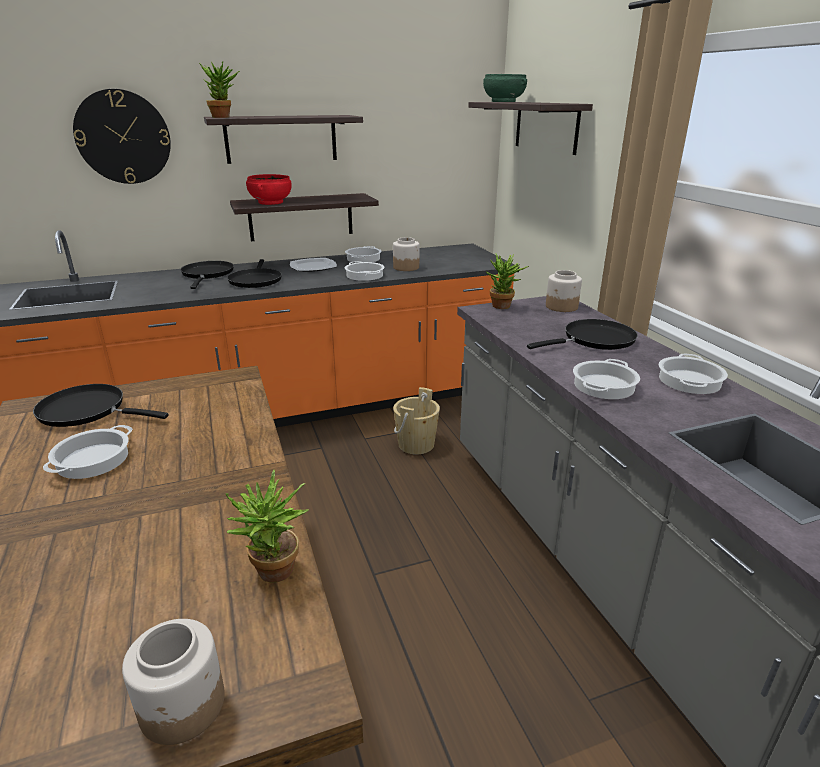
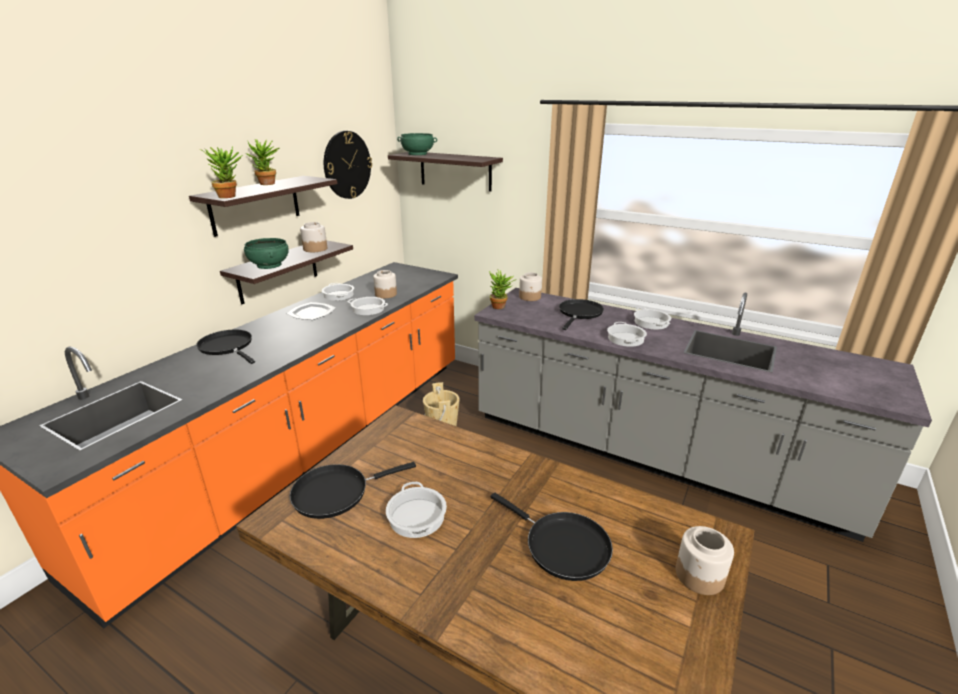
camera: 40 degrees left, 0 degrees up
wall clock [73,89,171,184] -> wall clock moved to [324,131,372,199]
potted plant [226,470,309,583] -> potted plant moved to [246,139,279,185]
black frying pan [227,259,282,288] -> black frying pan moved to [491,493,613,581]
red bowl [246,174,292,205] -> green bowl [244,238,289,269]
none -> jar [300,222,327,252]

